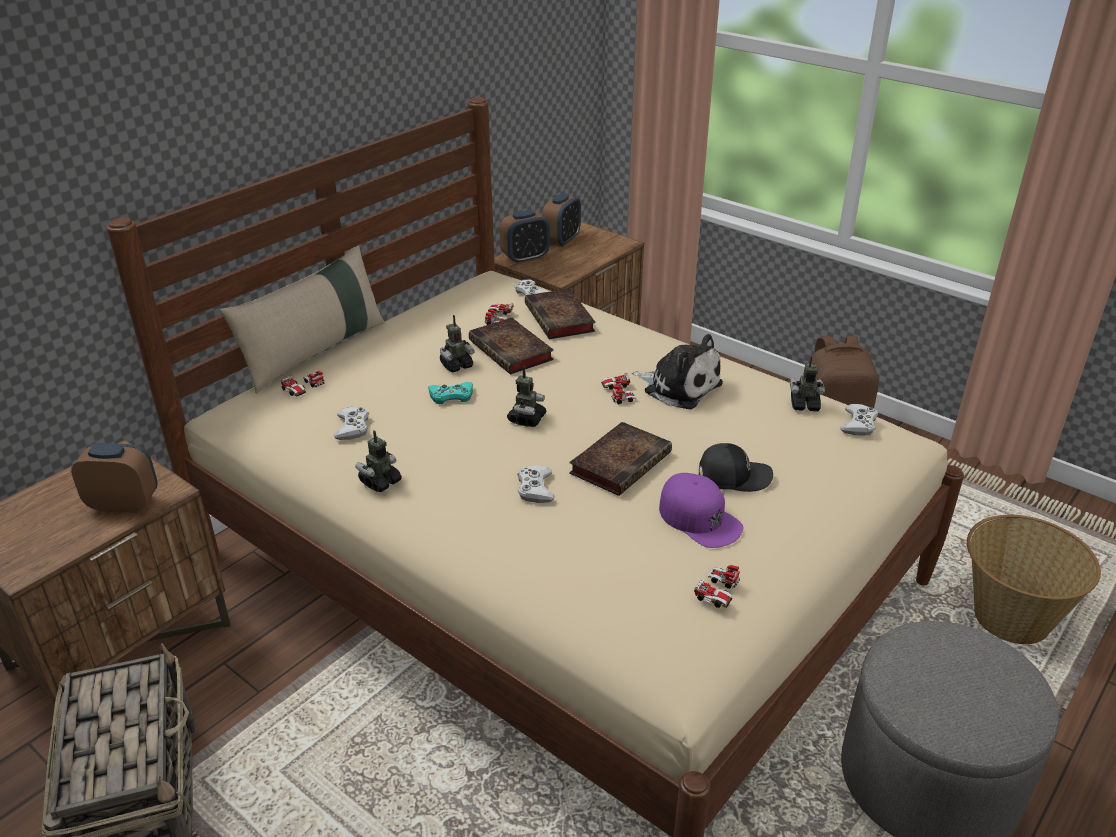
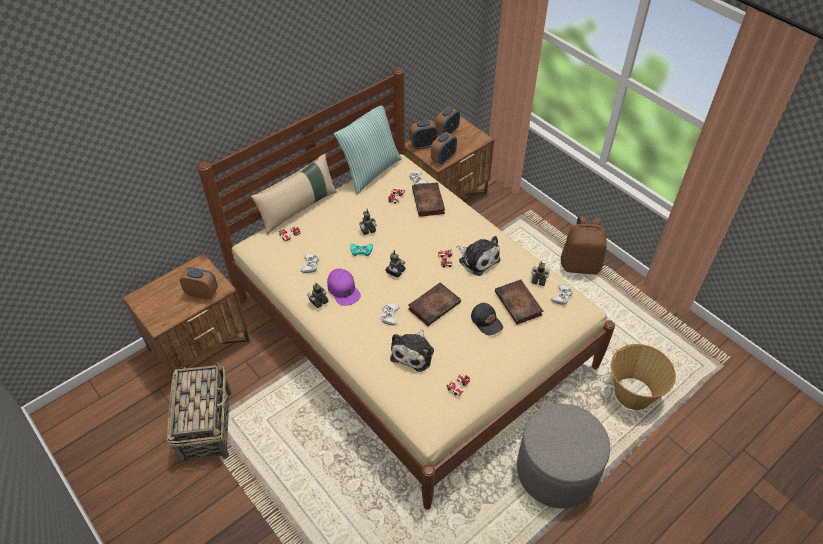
camera: 10 degrees right, 15 degrees up
book [469,318,554,375] -> book moved to [495,279,543,325]
purple cap [659,473,743,548] -> purple cap moved to [327,269,361,306]
black cap [699,443,773,492] -> black cap turned 45 degrees clockwise [471,303,503,335]
none -> pillow [334,105,402,194]
none -> plush toy [390,329,434,372]
none -> alarm clock [431,132,457,165]

